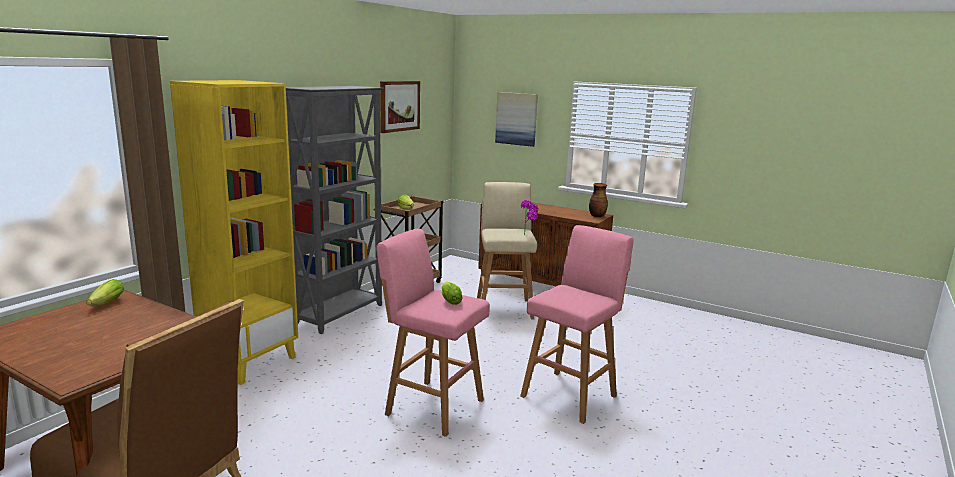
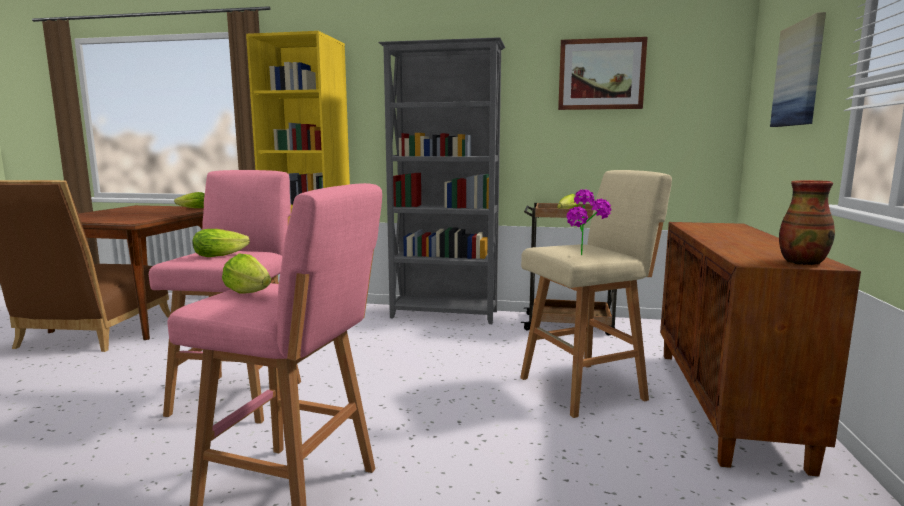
camera: 70 degrees right, 5 degrees down
none -> lettuce [222,253,271,294]

